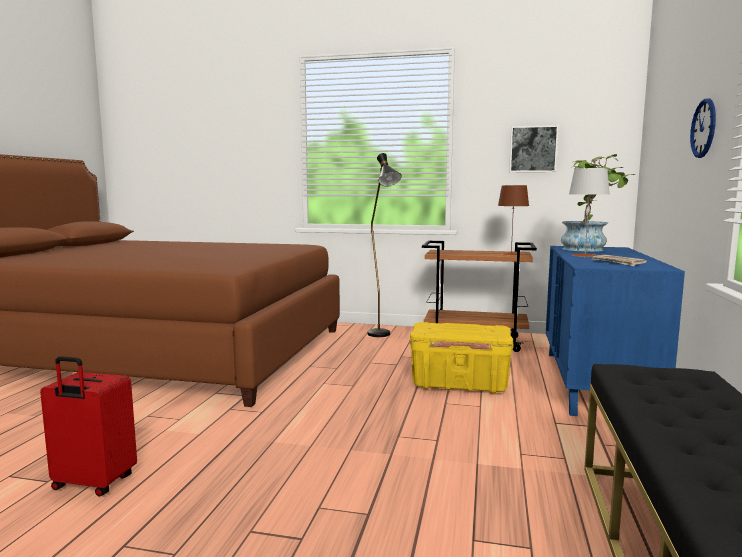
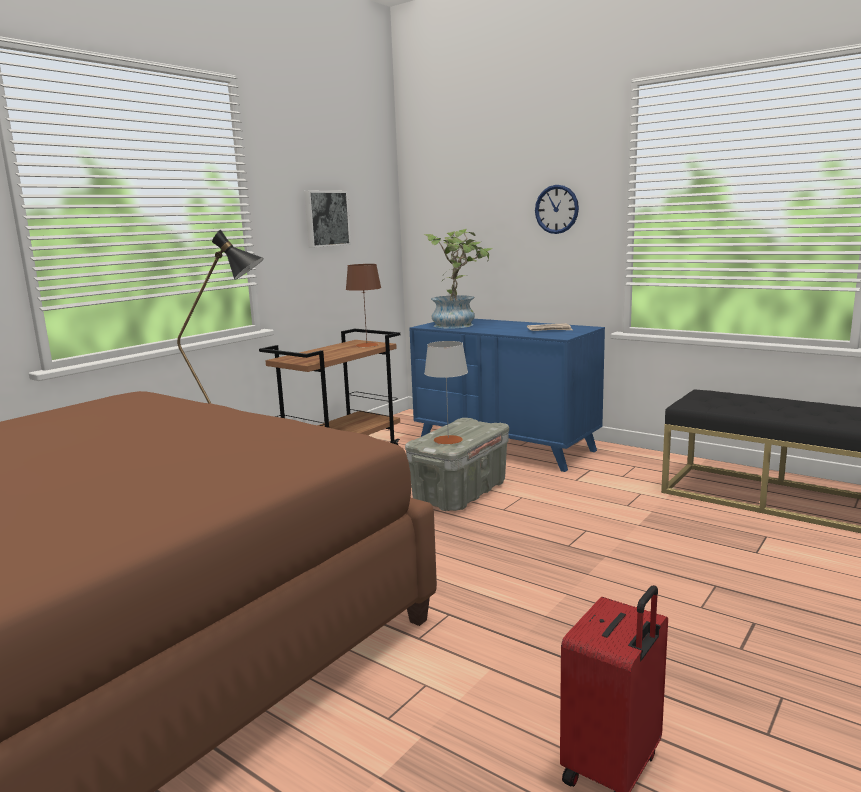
camera: 65 degrees left, 5 degrees up
yellow storage box [409,322,514,393] -> grey storage box [405,418,509,511]
grey table lamp [569,168,610,257] -> grey table lamp moved to [424,341,468,444]

